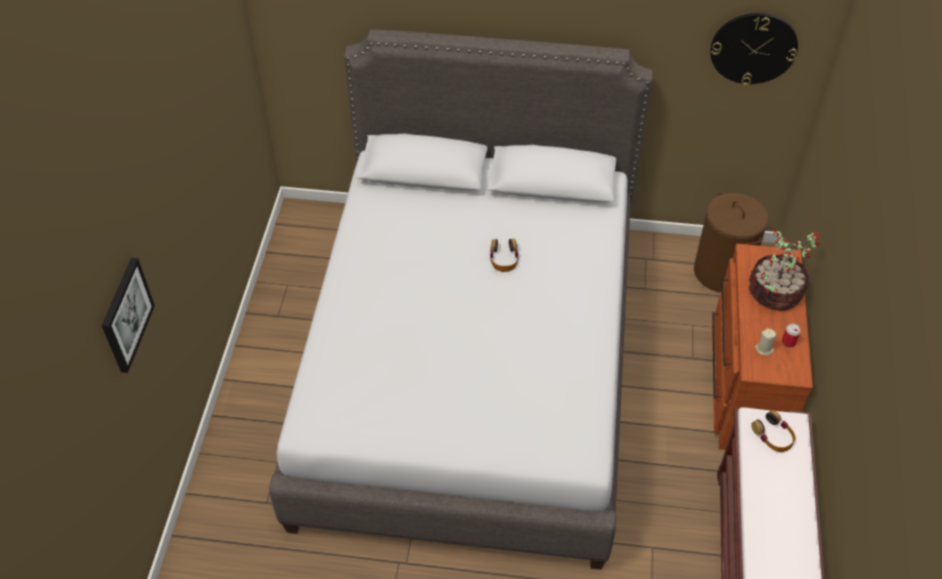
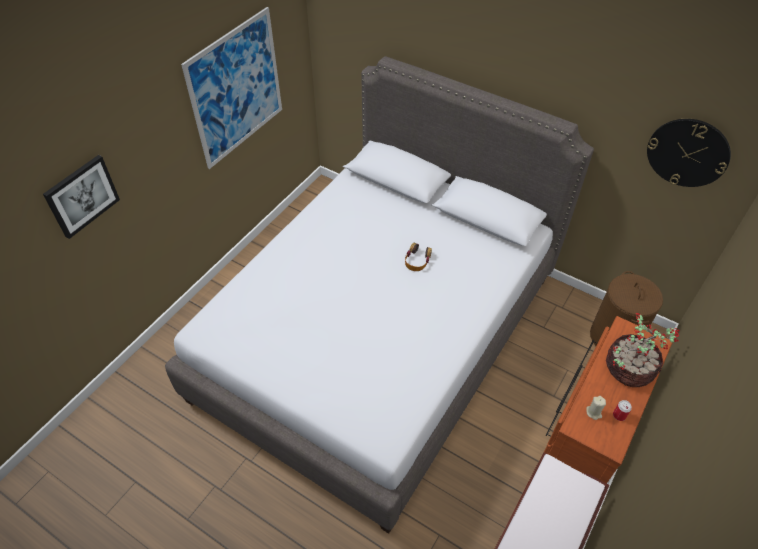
camera: 25 degrees right, 0 degrees up
headphones [751,410,796,452] -> none
none -> picture [181,7,282,169]

